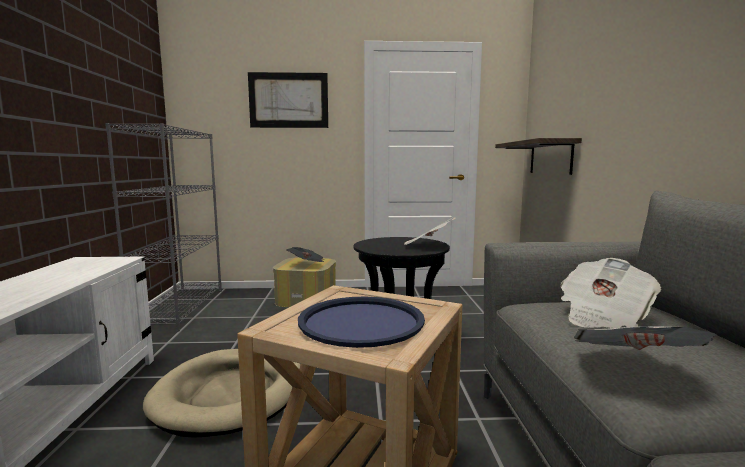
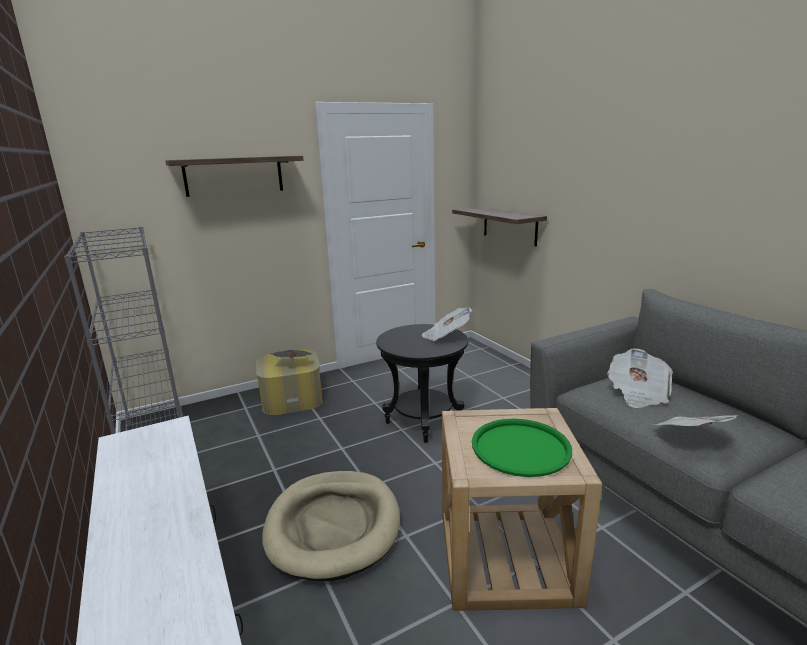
camera: 25 degrees left, 10 degrees up
picture [248,72,328,128] -> shelf [165,156,303,197]
blue tray [298,297,425,348] -> green tray [472,419,572,477]

